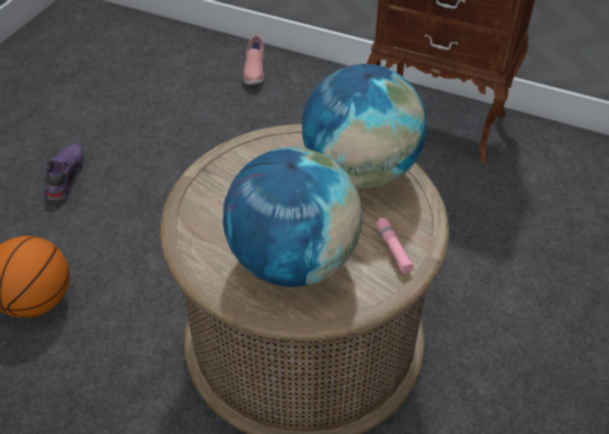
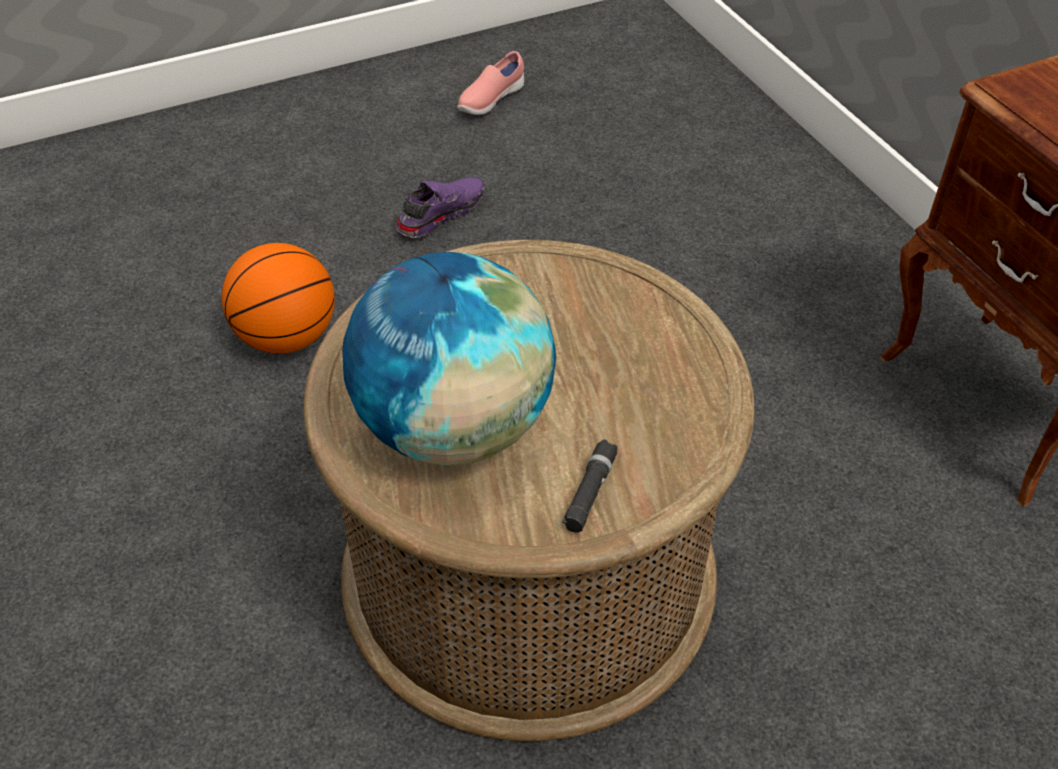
camera: 40 degrees right, 0 degrees up
pink shoe [243,35,264,85] -> pink shoe moved to [457,51,524,115]
globe [302,64,427,189] -> none
pink flashlight [376,218,414,273] -> black flashlight [562,440,618,533]

